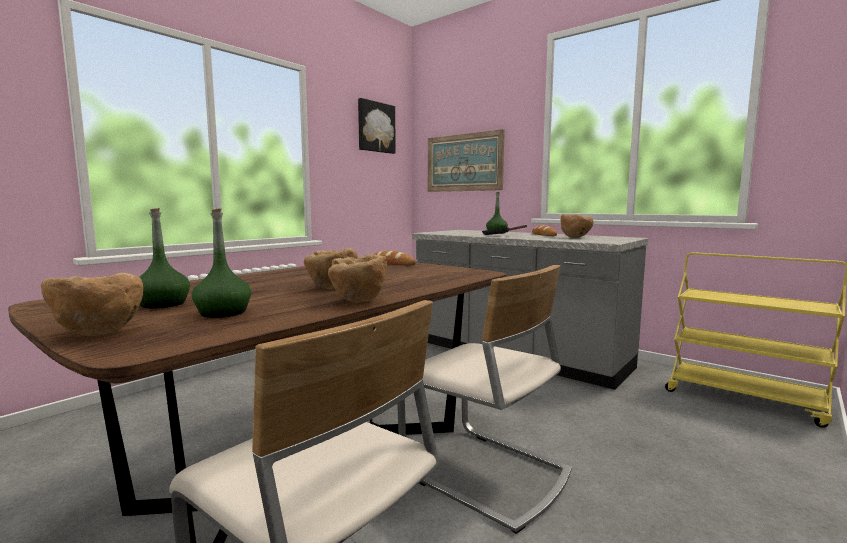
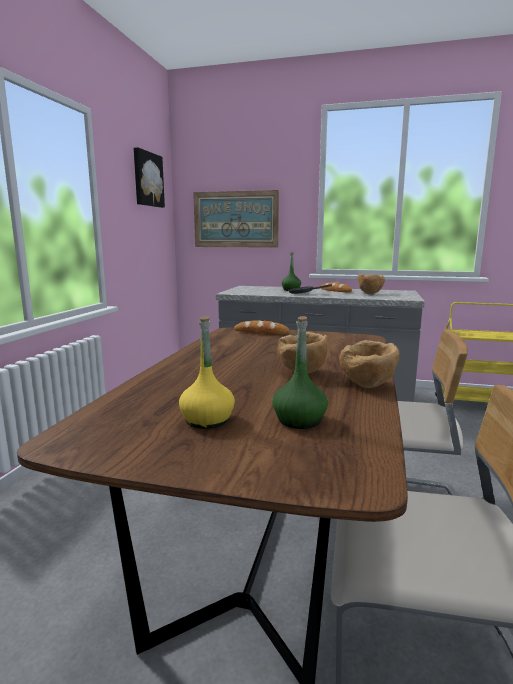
camera: 25 degrees left, 5 degrees up
brown bowl [41,273,143,336] -> none
green bottle [139,208,190,309] -> yellow bottle [179,316,235,429]

